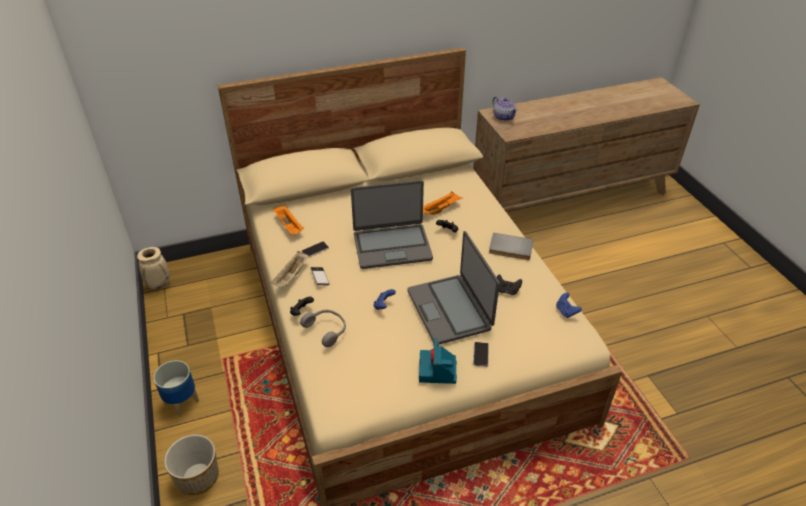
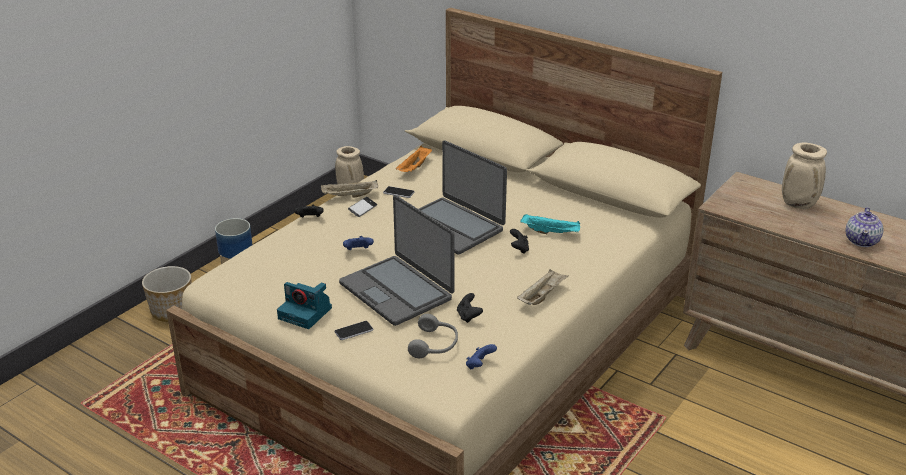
camera: 55 degrees right, 10 degrees down
grey headphones [300,310,346,347] -> grey headphones moved to [408,314,458,358]
laptop [408,231,500,344] -> laptop turned 75 degrees counterclockwise [339,195,455,326]
camera [419,338,457,384] -> camera turned 120 degrees counterclockwise [277,282,332,329]
orange tray [423,191,463,215] -> turquoise tray [520,214,580,234]
grey book [489,233,534,260] -> beige tray [517,269,569,305]
teapot [492,96,518,121] -> teapot moved to [845,207,884,247]
none -> beige vase [782,143,827,209]

